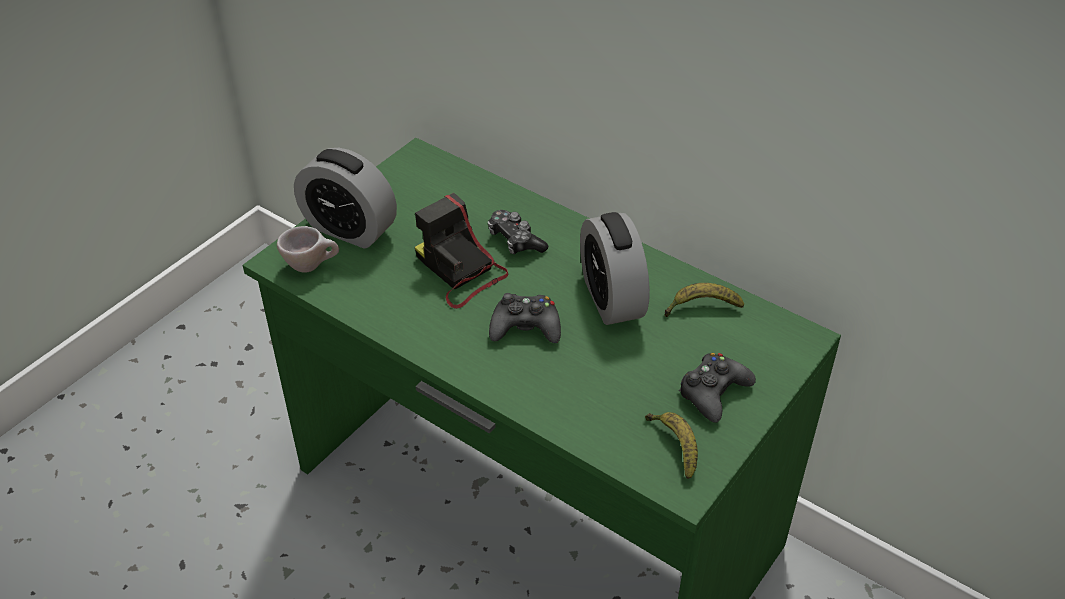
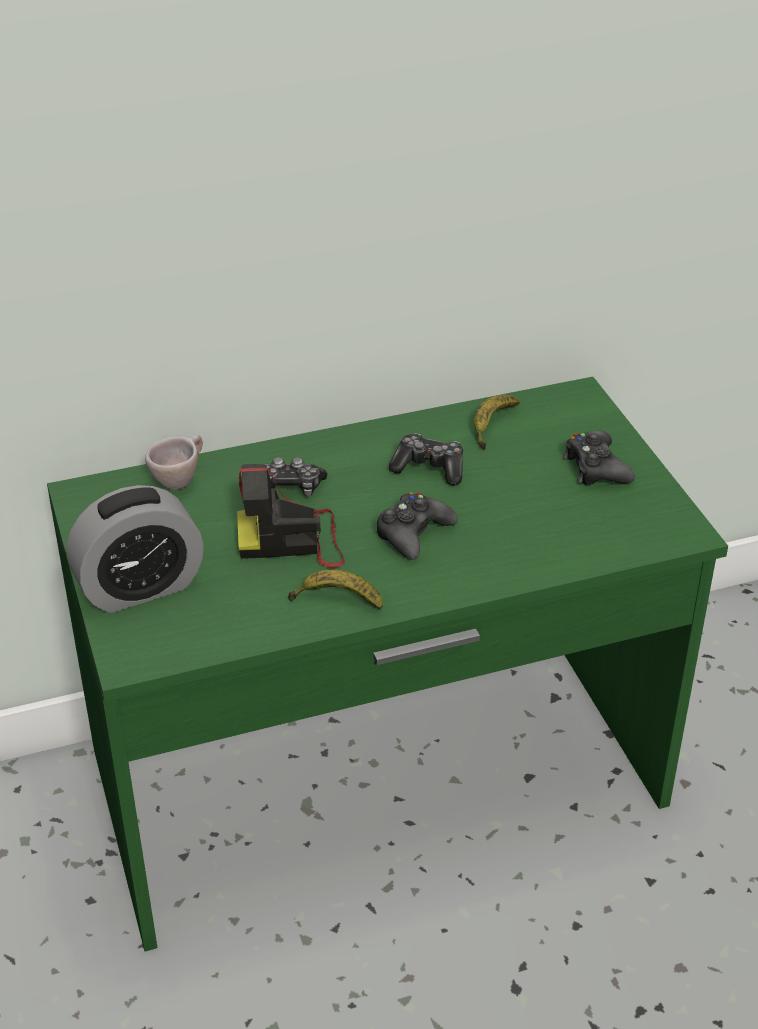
camera: 55 degrees left, 5 degrees down
beige cup [277,226,339,273] -> beige cup moved to [145,435,203,490]
alarm clock [580,212,650,325] -> game controller [389,433,463,485]
banana [645,412,698,479] -> banana moved to [288,569,383,610]

